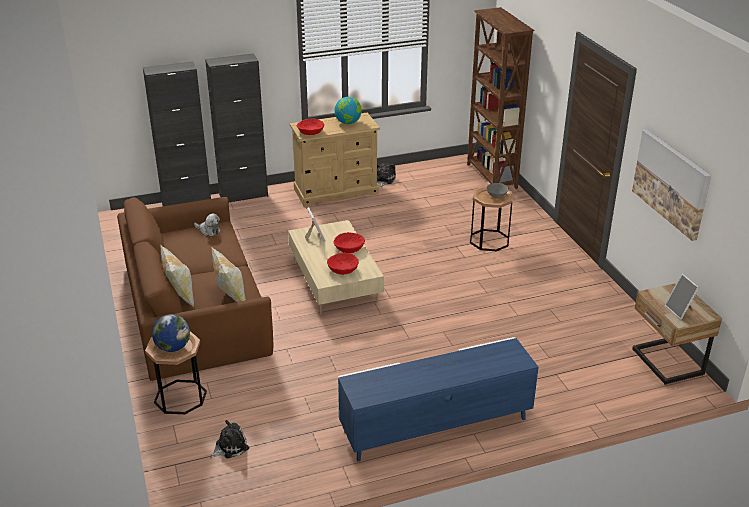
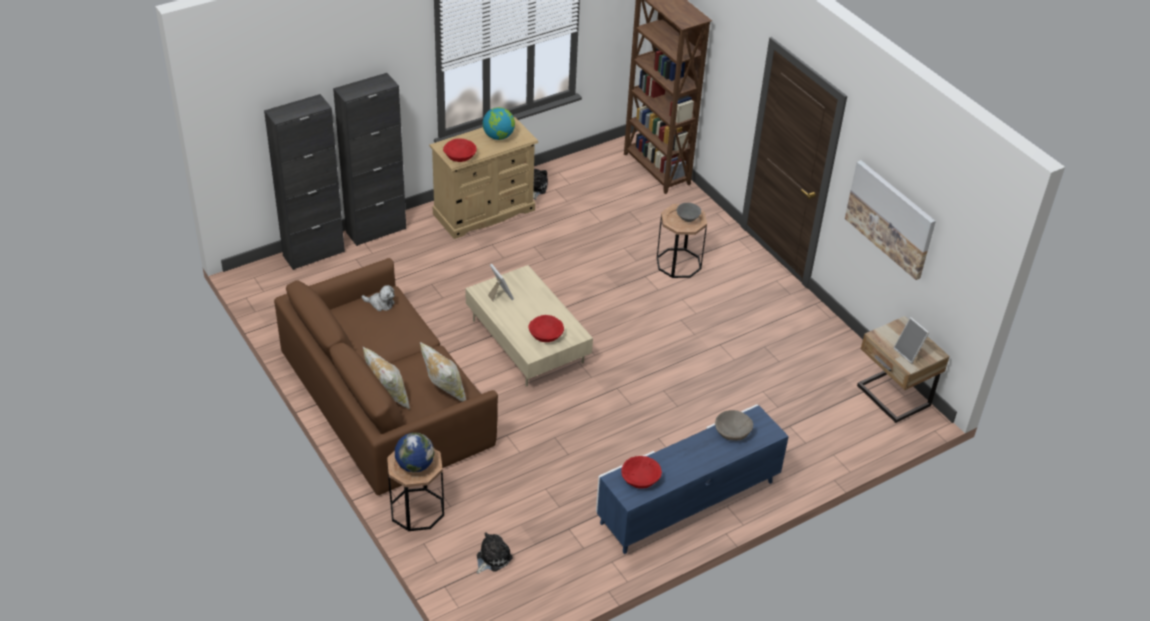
camera: 15 degrees left, 10 degrees up
red bowl [334,232,365,253] -> red bowl moved to [621,456,662,489]
none -> beige bowl [715,410,753,441]

